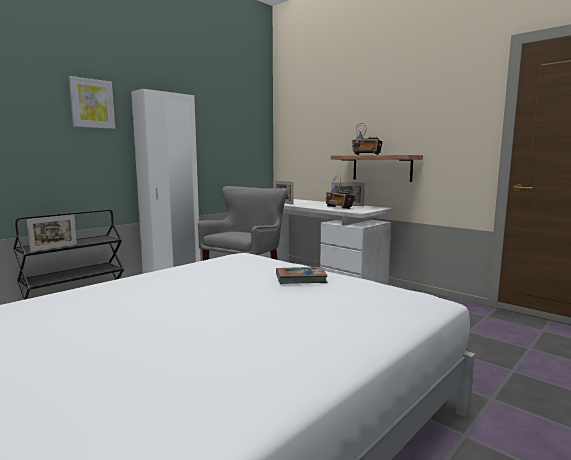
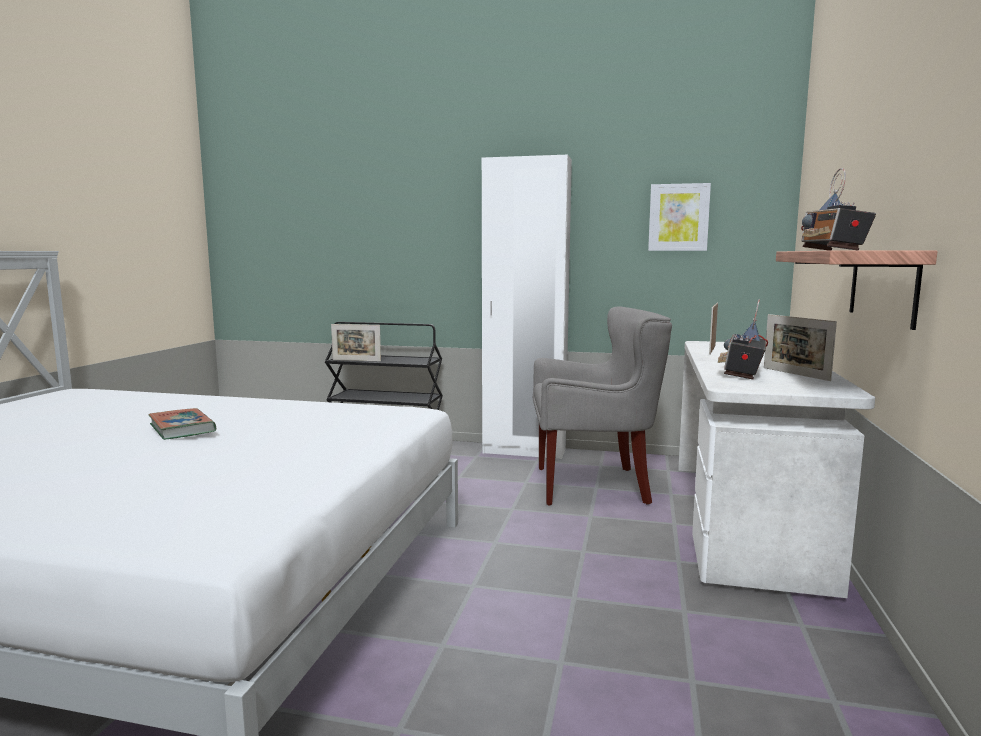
camera: 60 degrees right, 0 degrees up
picture [68,76,115,129] -> picture moved to [648,183,711,251]
book [276,267,328,284] -> book moved to [148,408,216,440]

